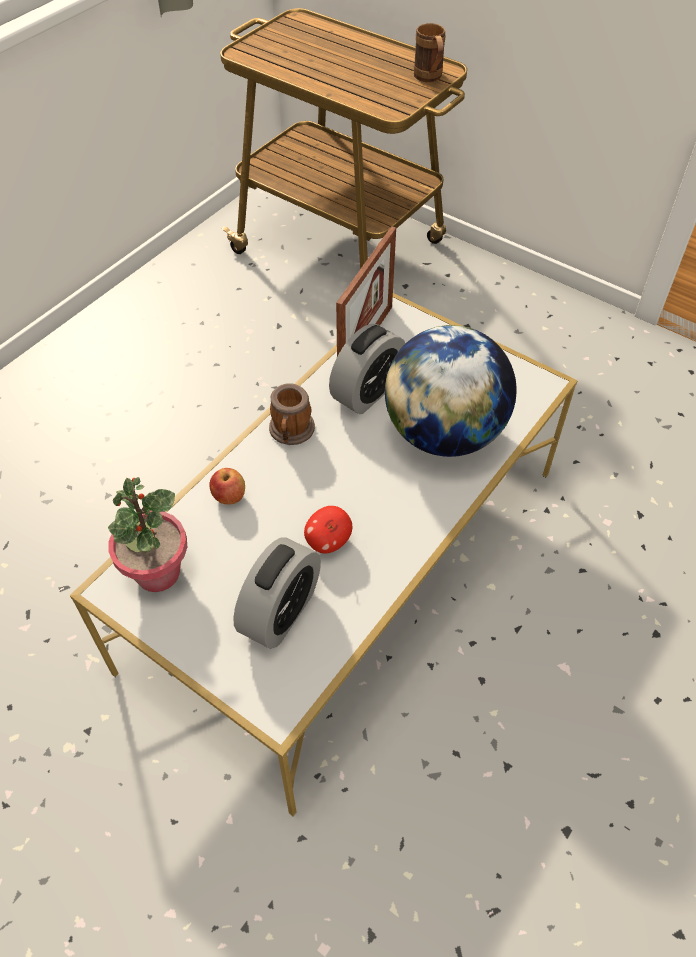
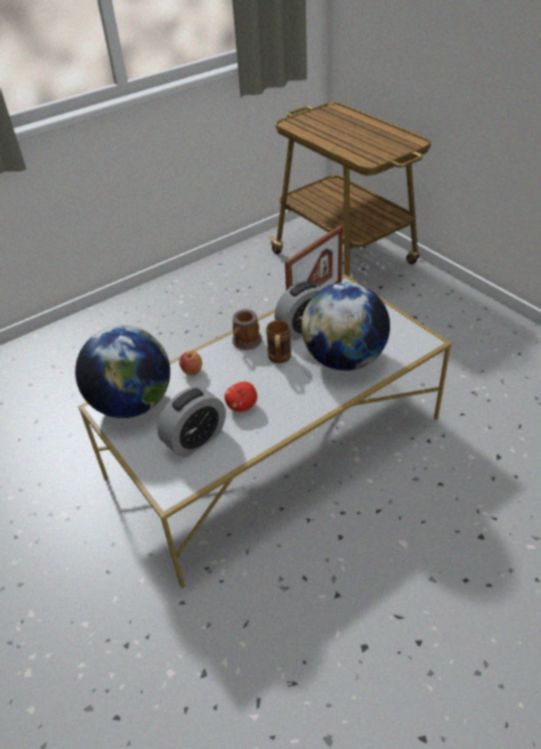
camera: 20 degrees right, 10 degrees down
potted plant [108,477,187,592] -> globe [75,325,170,418]
brown mug [414,23,446,82] -> brown mug moved to [266,320,291,363]

